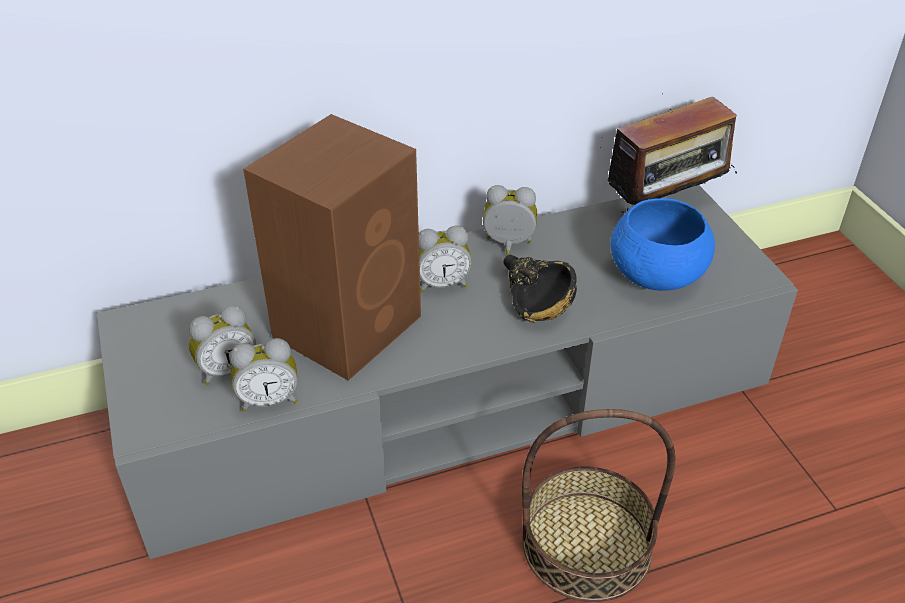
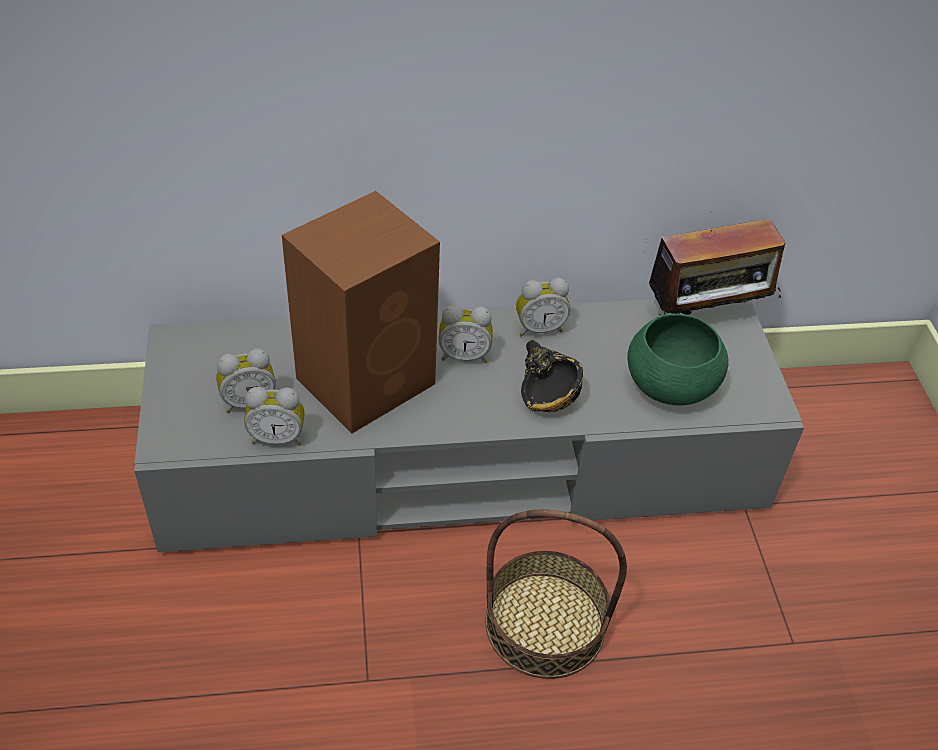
camera: 10 degrees right, 5 degrees up
alarm clock [483,185,537,254] -> alarm clock turned 150 degrees clockwise [516,278,570,337]
blue bowl [611,198,715,291] -> green bowl [628,314,729,406]

